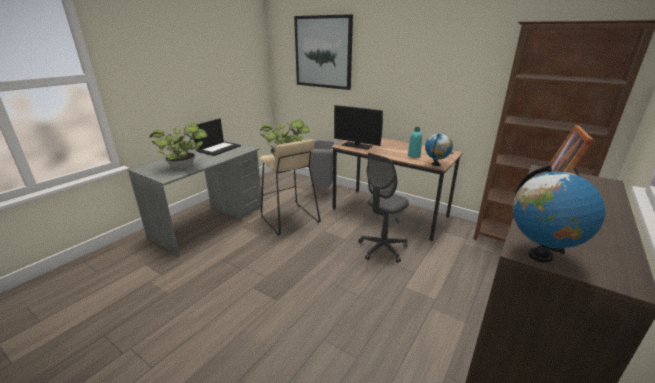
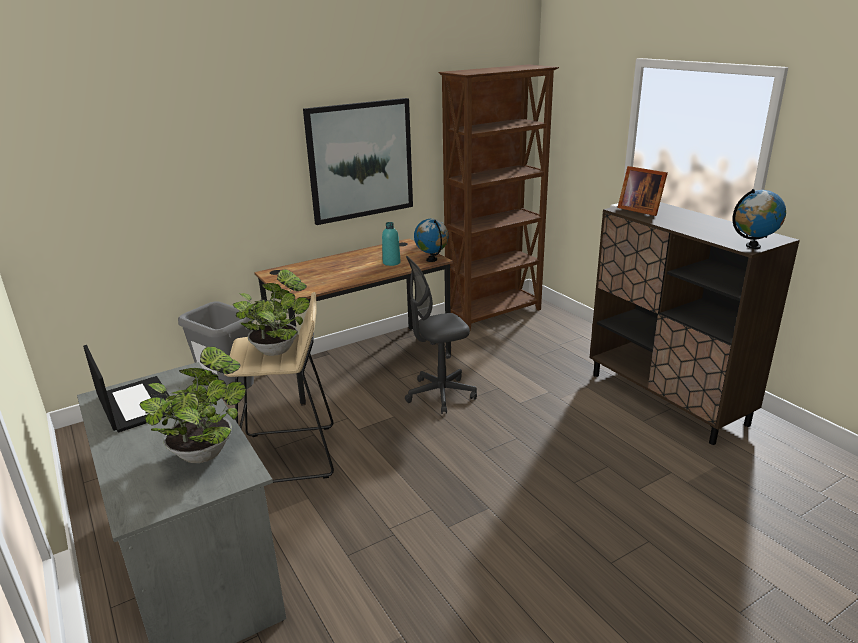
camera: 65 degrees left, 0 degrees up
picture [294,14,353,90] -> picture moved to [303,98,413,225]
monitor [334,105,383,150] -> none
grey office chair [358,153,409,263] -> grey office chair turned 90 degrees clockwise [405,256,477,414]

